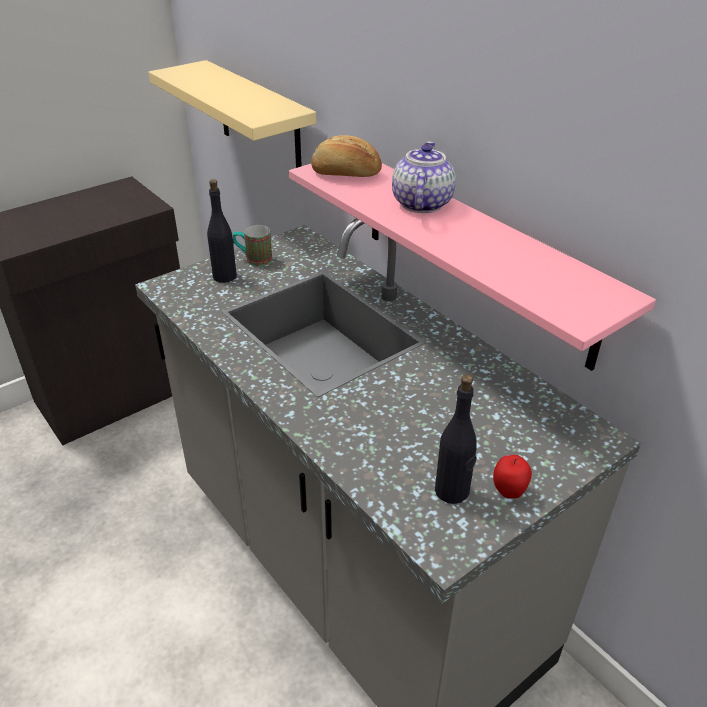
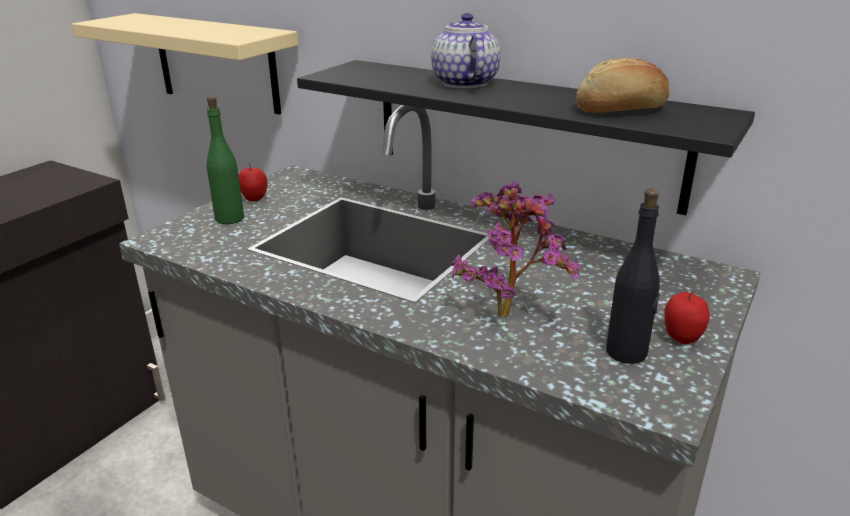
camera: 20 degrees left, 10 degrees down
black bottle [207,179,237,283] -> green bottle [207,96,244,224]
mug [233,225,272,267] -> apple [238,163,267,201]
pink shelf [289,163,656,371] -> black shelf [297,60,755,215]
bread [311,135,382,177] -> bread moved to [576,58,669,113]
none -> potted plant [451,181,581,317]

